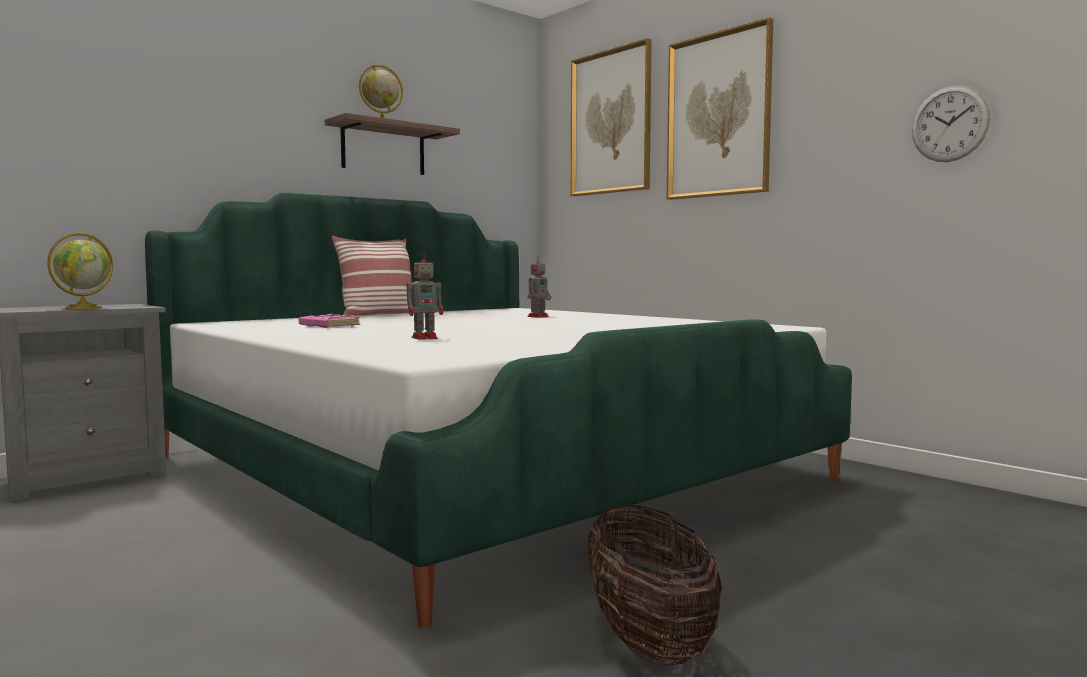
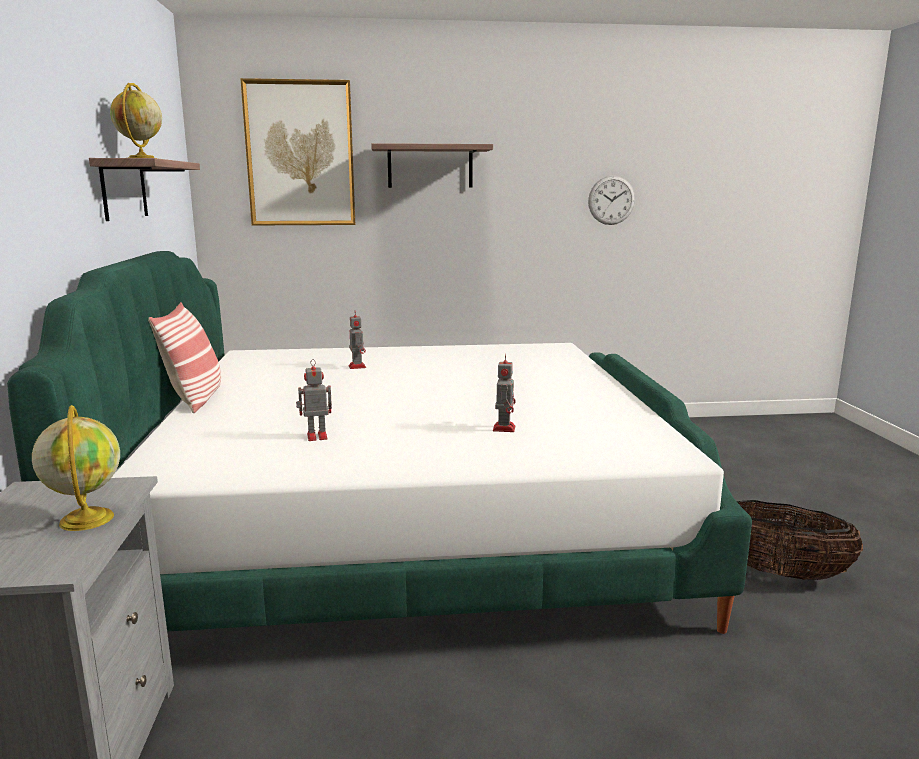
camera: 55 degrees left, 10 degrees up
pink book [299,313,360,328] -> toy robot [296,359,332,441]
picture [666,17,773,200] -> shelf [371,143,493,188]

